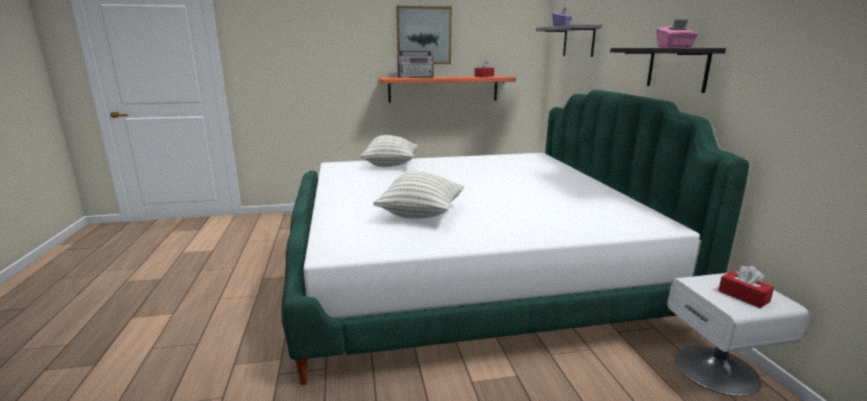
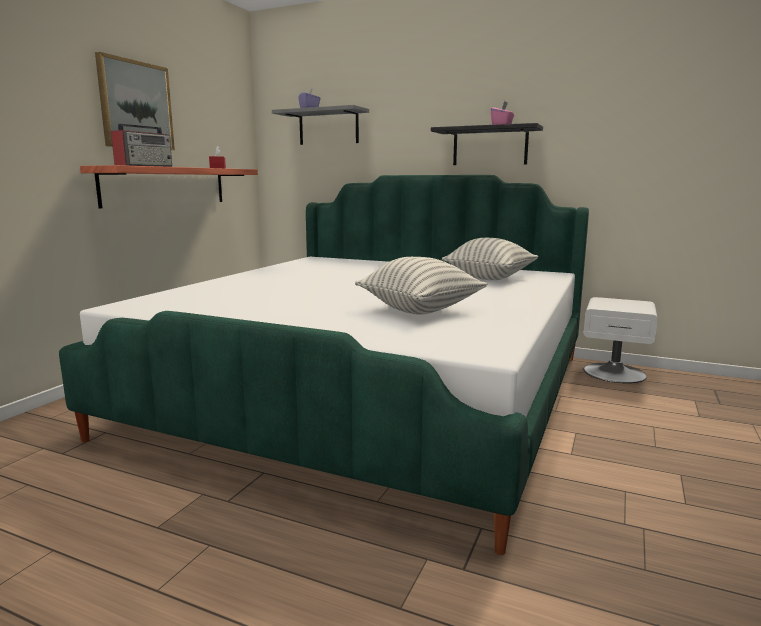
camera: 55 degrees left, 5 degrees down
pillow [360,135,418,167] -> pillow moved to [442,238,538,280]
red tissue box [718,266,774,308] -> none

